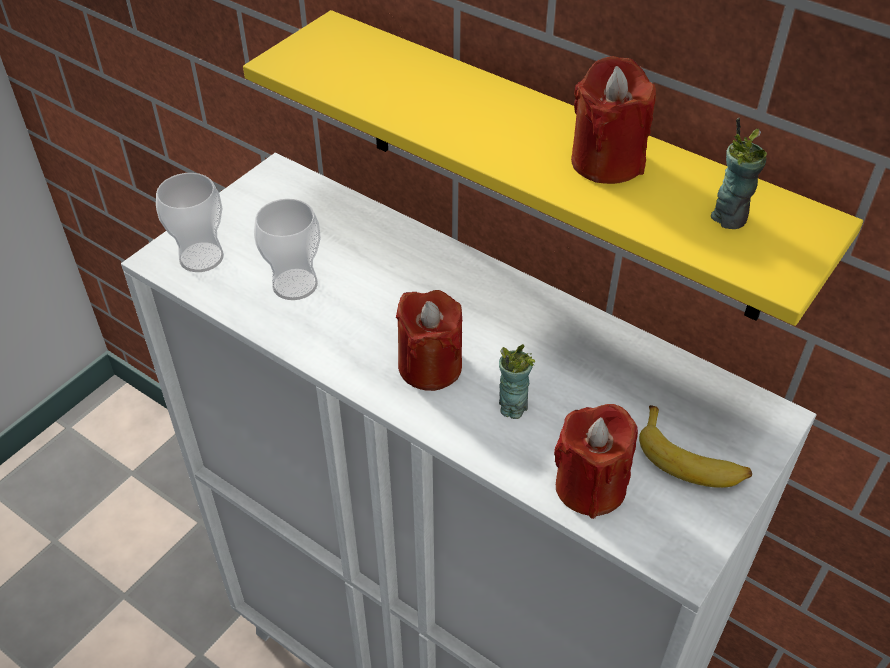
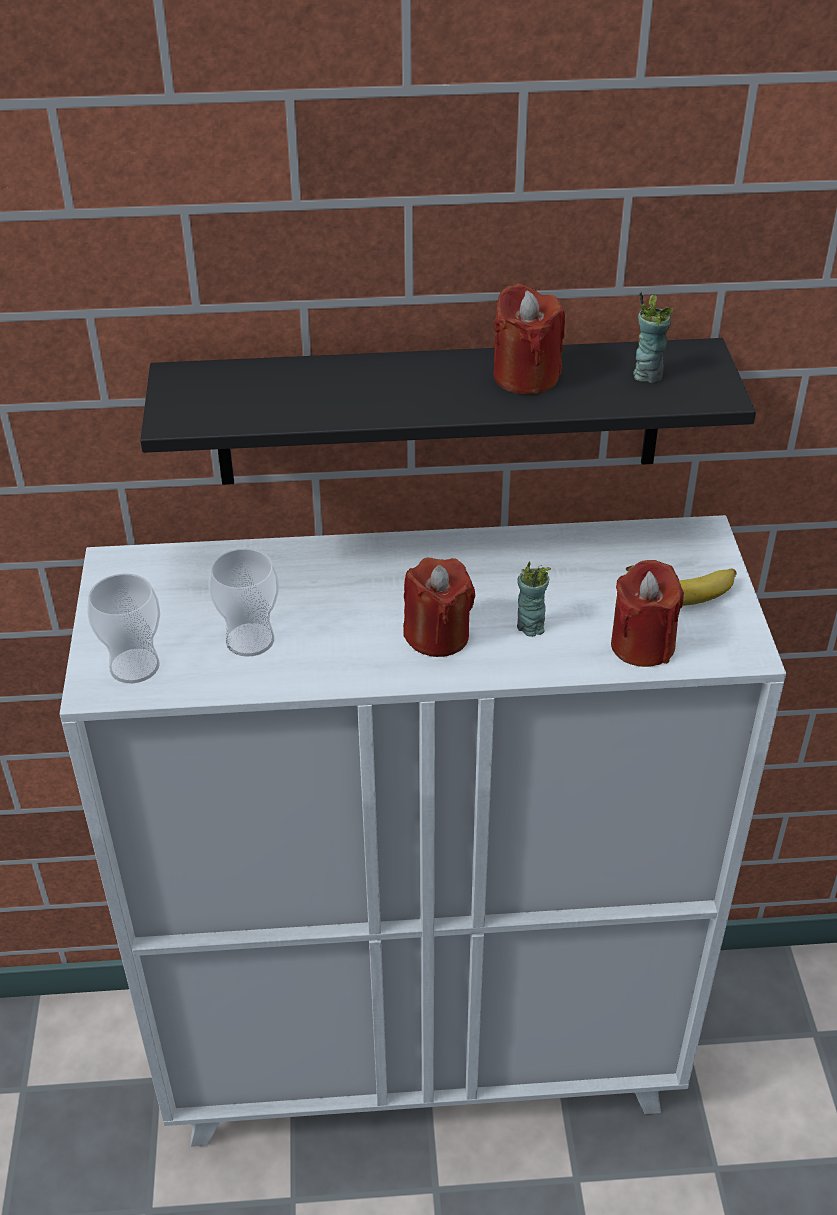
camera: 40 degrees left, 5 degrees down
yellow shelf [243,10,863,326] -> black shelf [140,338,756,485]

